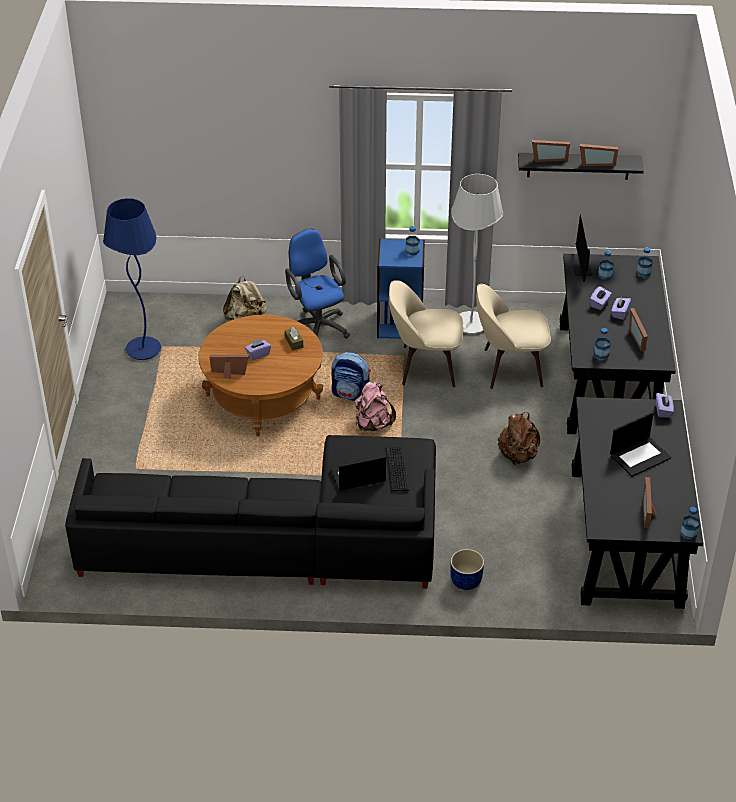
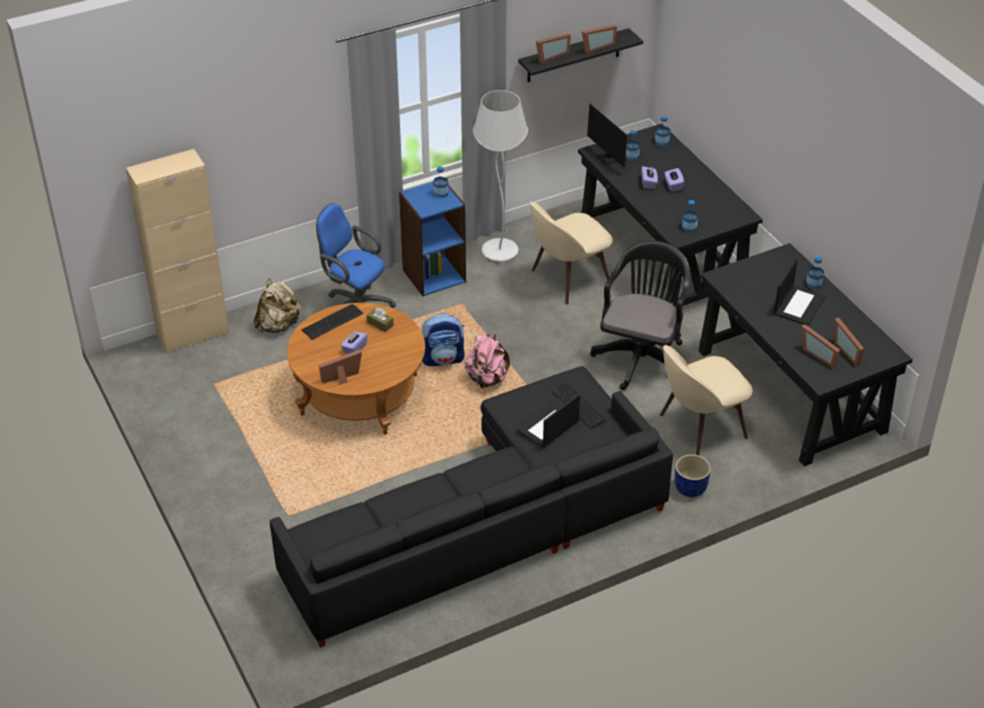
camera: 30 degrees left, 0 degrees up
blue floor lamp [103,198,161,360] -> none
beige chair [389,280,463,387] -> beige chair moved to [660,345,753,455]
brown backpack [498,412,540,465] -> black office chair [590,241,690,390]
picture frame [629,308,648,352] -> picture frame moved to [802,324,840,368]
purple tissue box [656,393,674,418] -> none
bottle [681,507,700,540] -> bottle moved to [806,257,824,289]
none -> beige cabinet [126,149,229,354]
none -> keyboard [302,304,363,340]

